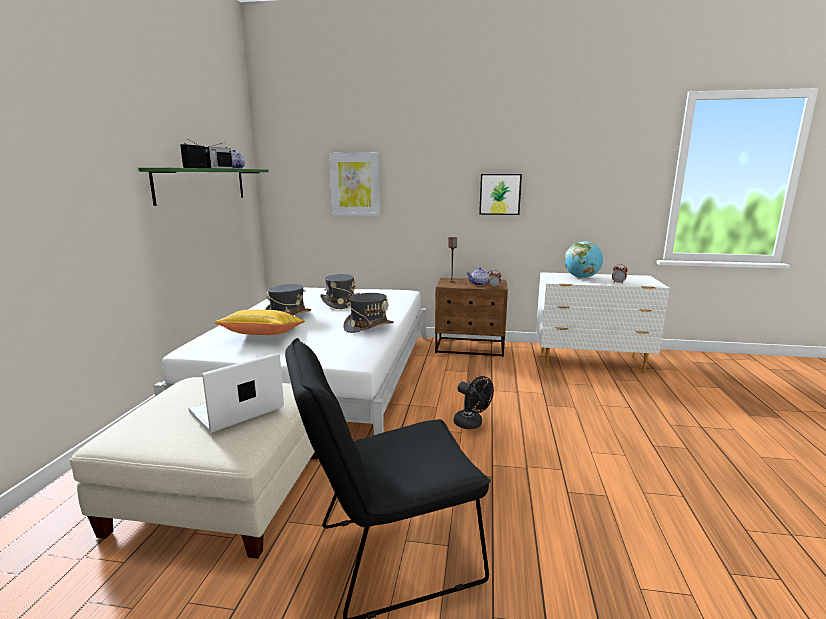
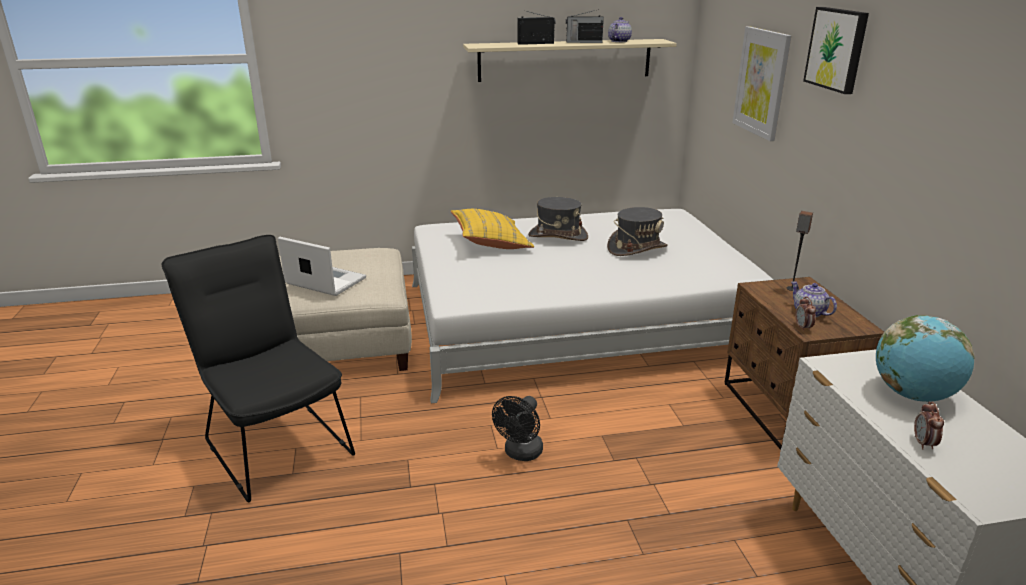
camera: 70 degrees right, 10 degrees up
green shelf [138,168,269,206] -> beige shelf [463,39,677,82]
grey hat [343,293,394,333] -> none
picture [479,174,522,215] -> picture moved to [803,7,869,94]

